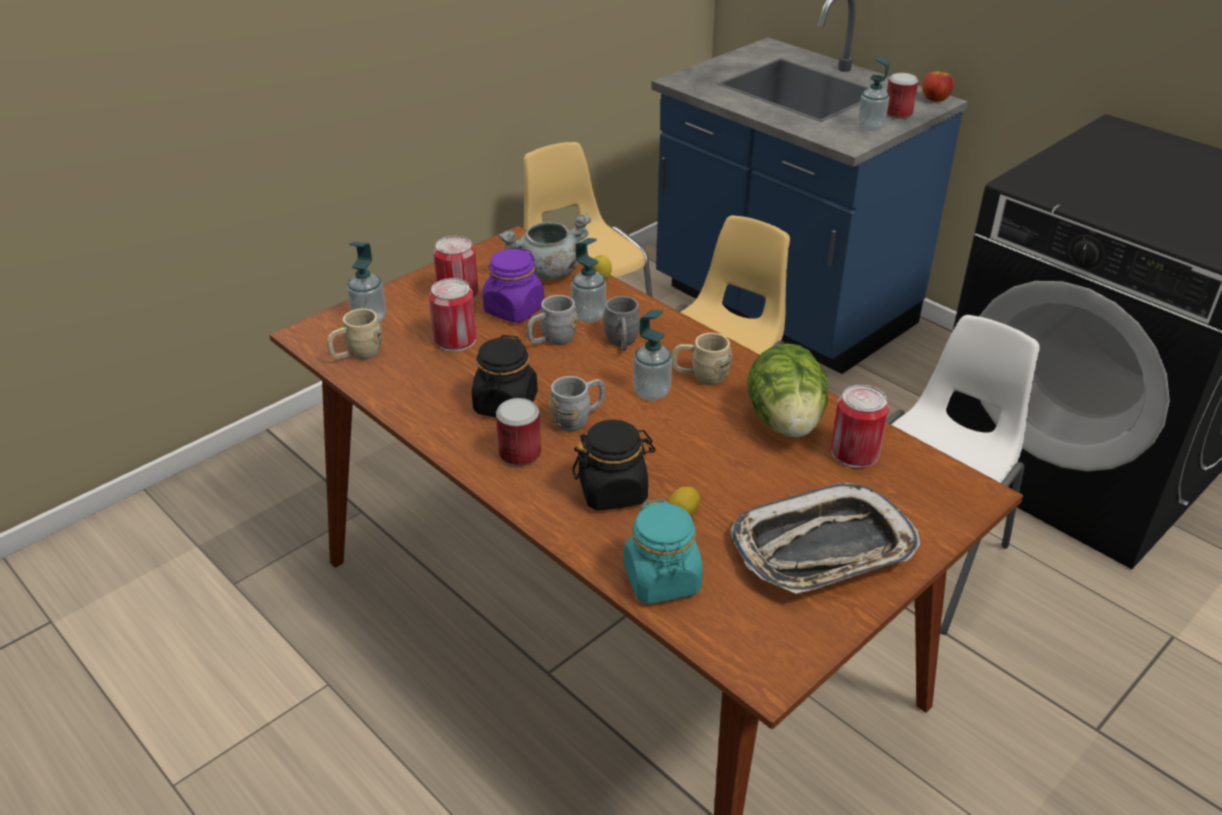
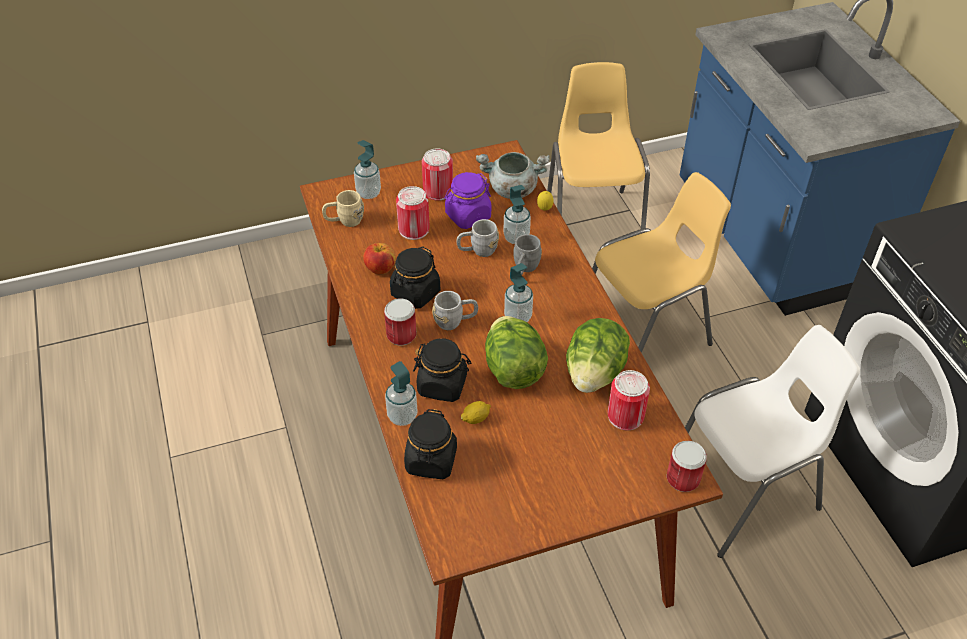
camera: 25 degrees right, 10 degrees up
turquoise jar [623,499,703,604] -> black jar [404,409,457,479]
beige mug [672,333,732,385] -> none
tray [730,482,920,594] -> none
soap dispenser [858,56,890,131] -> soap dispenser moved to [385,361,418,426]
can [887,73,918,119] -> can moved to [667,441,707,492]
apple [922,69,954,102] -> apple moved to [363,243,396,274]
none -> lettuce [485,316,548,389]

